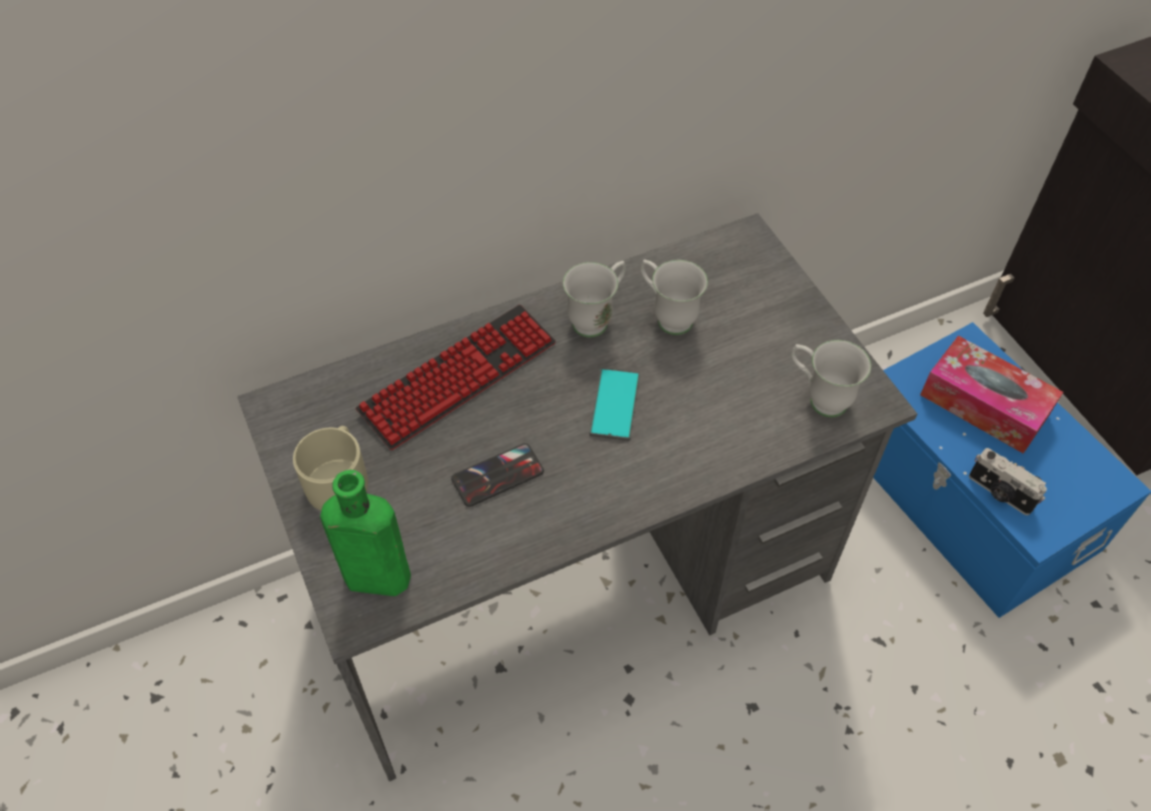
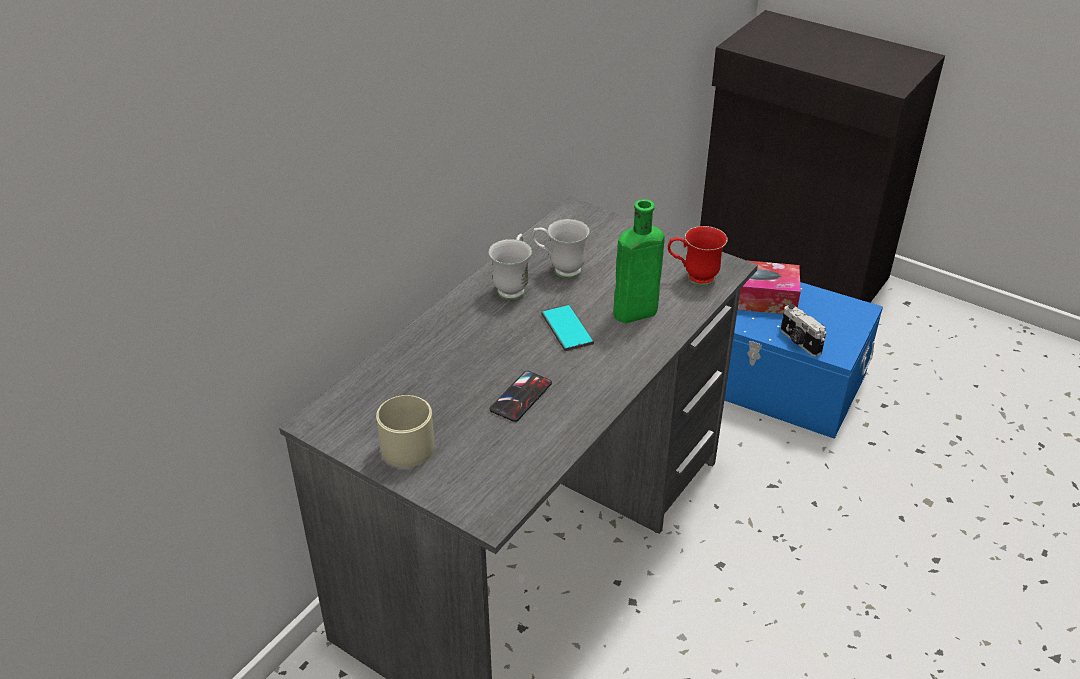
camera: 30 degrees left, 15 degrees down
green bottle [320,470,411,596] -> green bottle moved to [613,199,665,323]
keyboard [356,305,556,450] -> none
white mug [791,340,871,417] -> red mug [668,226,728,286]
camera [969,448,1047,515] -> camera turned 45 degrees clockwise [781,304,826,357]

